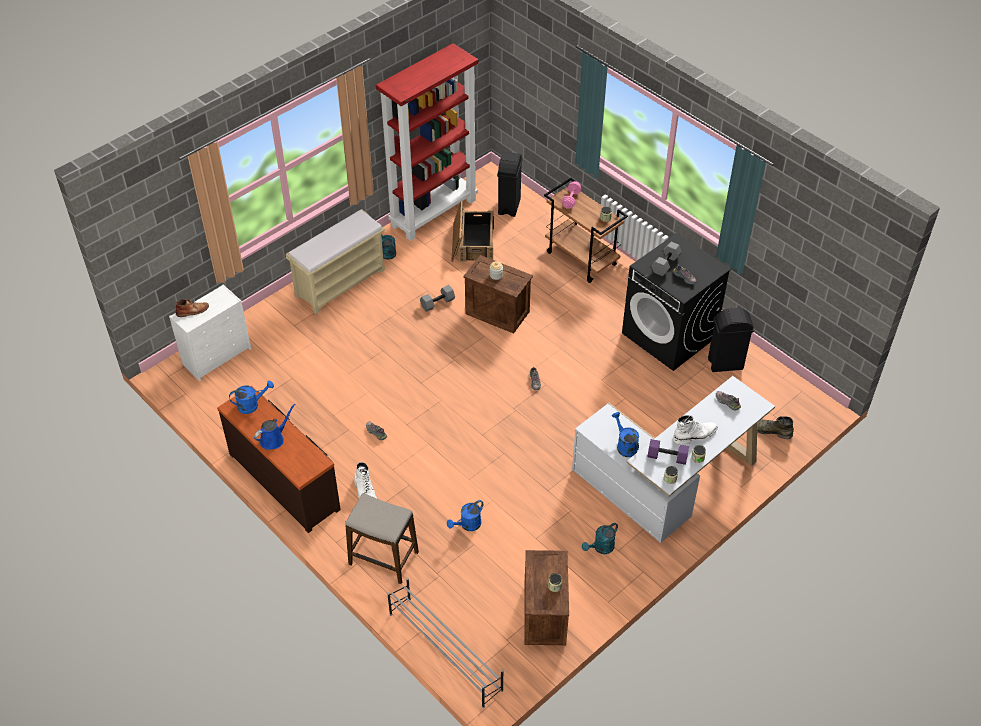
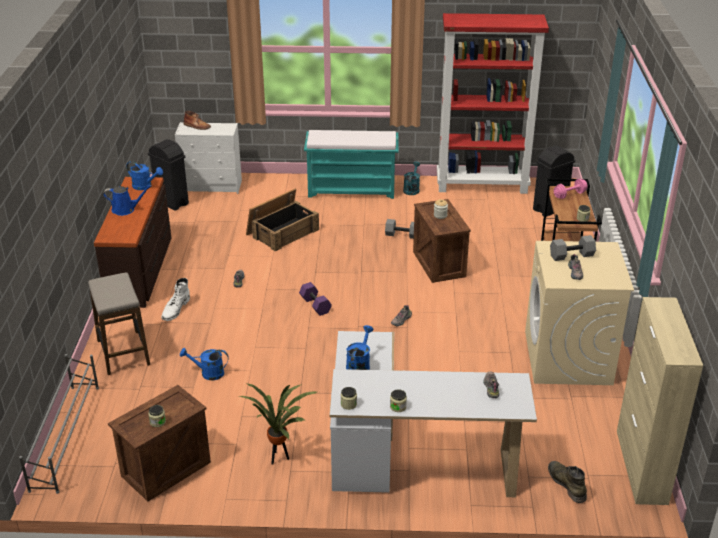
camera: 45 degrees right, 15 degrees down
beige bench [286,209,385,314] -> turquoise bench [304,130,398,199]
crate [451,200,494,262] -> crate moved to [246,189,319,251]
turquoise watering can [582,523,618,554] -> potted plant [239,383,317,465]
black washing machine [622,233,731,371] -> beige washing machine [525,241,634,385]
purple dumbbell [647,439,689,465] -> purple dumbbell moved to [299,282,332,316]
white boot [673,415,718,444] -> none
black trash can [708,308,754,372] -> black trash can moved to [148,139,189,211]
none -> beige cabinet [617,297,703,505]

